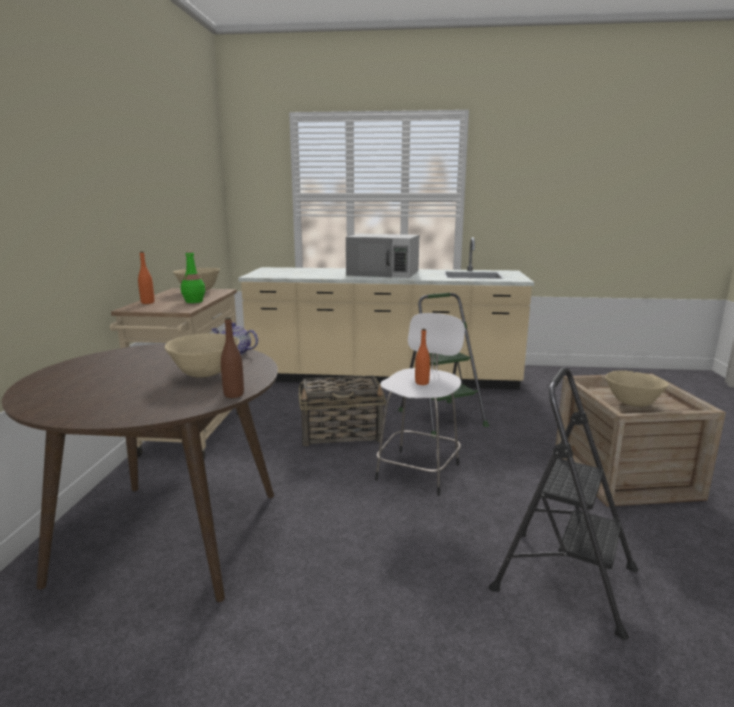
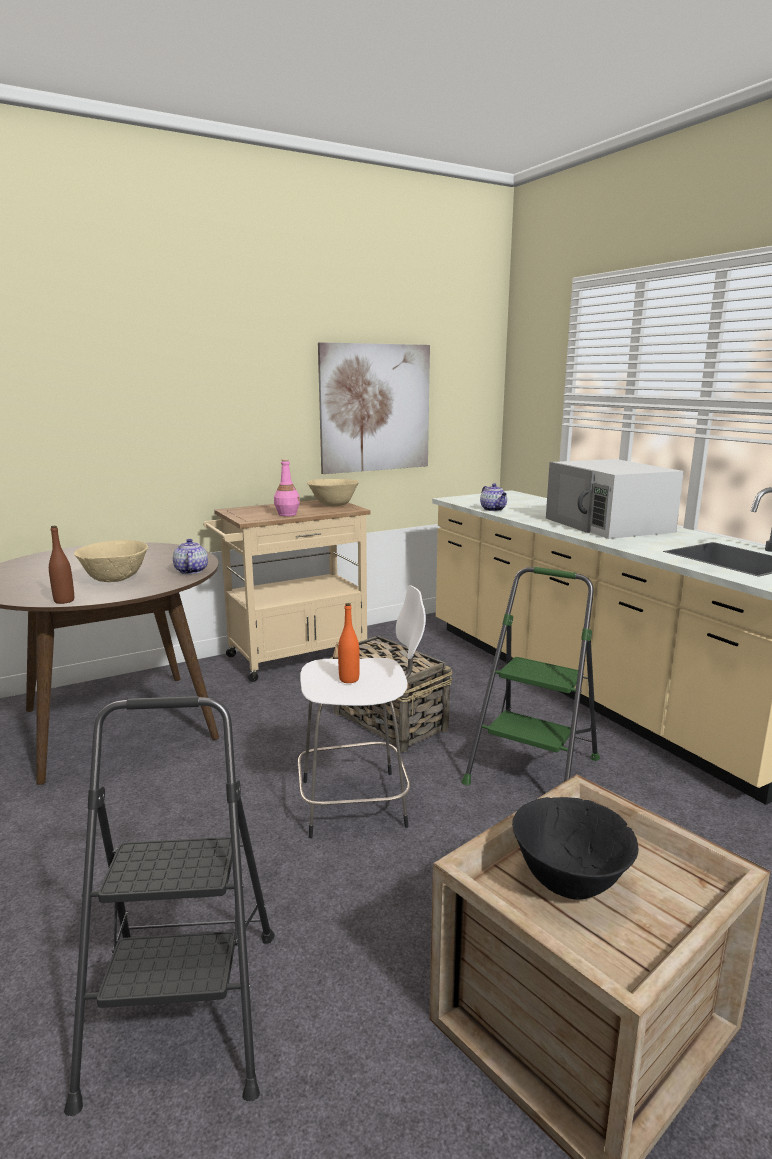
camera: 55 degrees right, 0 degrees up
orange bottle [138,252,154,304] -> none
green bottle [181,251,205,303] -> pink bottle [274,459,300,516]
beige bowl [605,370,669,407] -> black bowl [512,797,639,900]
none -> picture [318,342,430,474]
none -> teapot [480,483,507,511]

